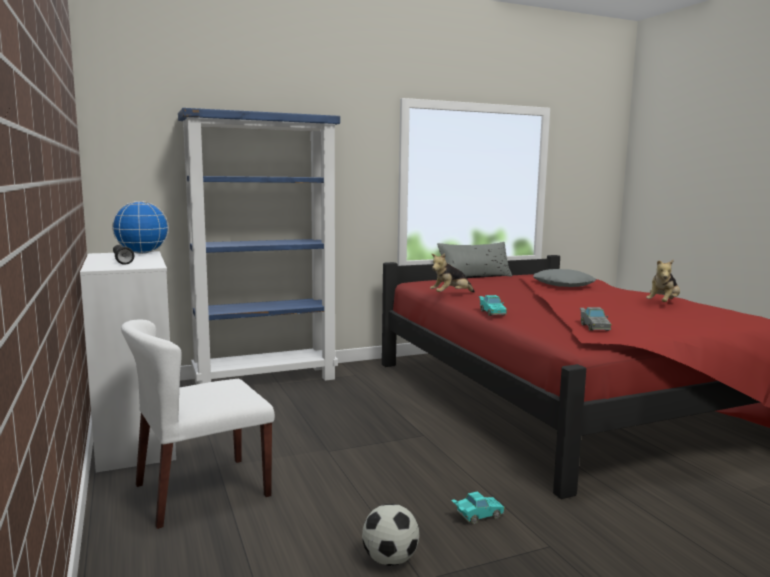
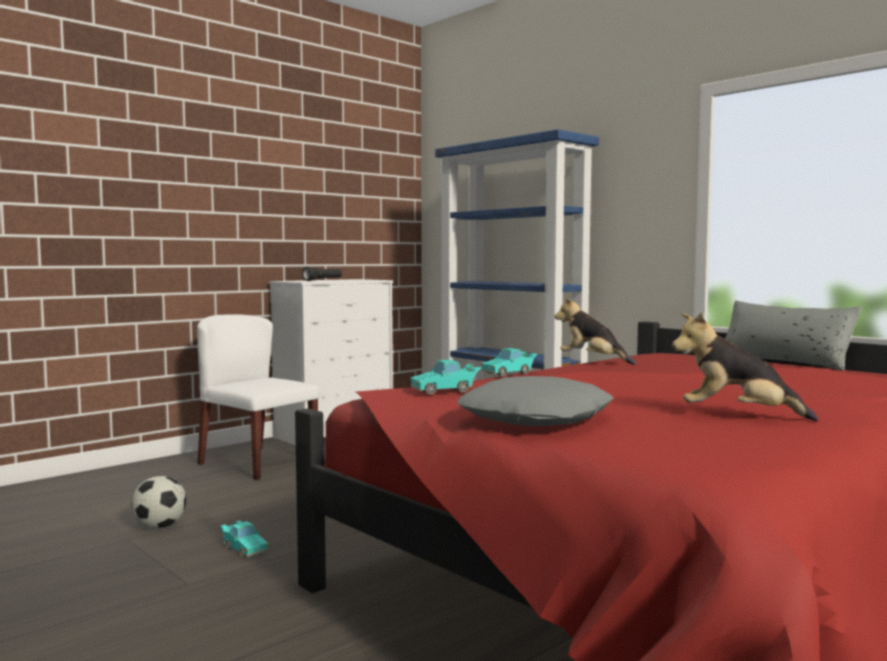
camera: 70 degrees right, 5 degrees down
globe [112,201,169,254] -> none
grey pillow [533,269,596,287] -> grey pillow moved to [458,376,614,426]
grey toy car [580,307,612,331] -> turquoise toy car [410,360,481,395]

